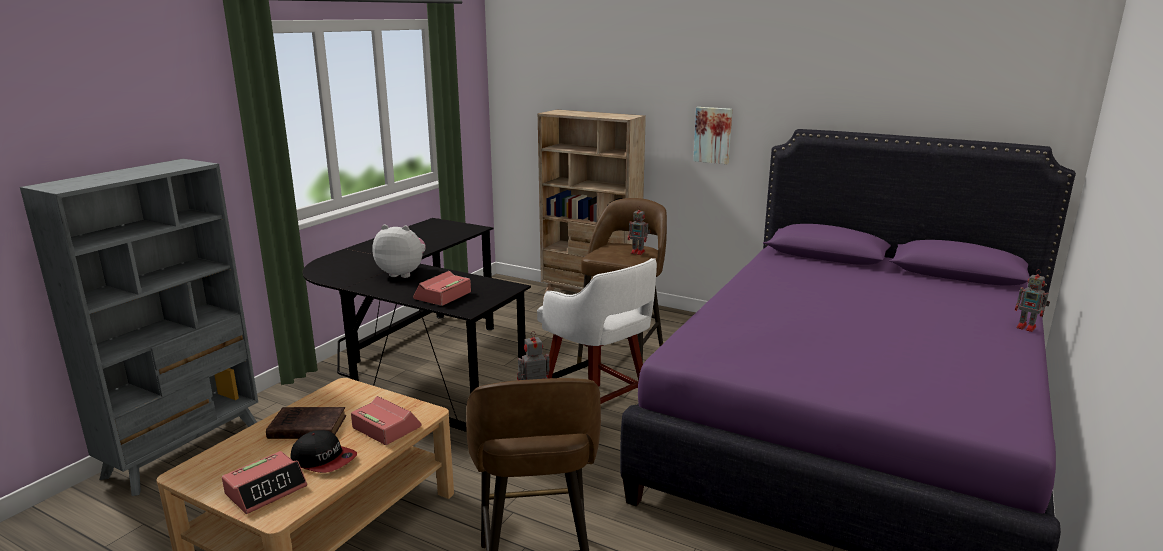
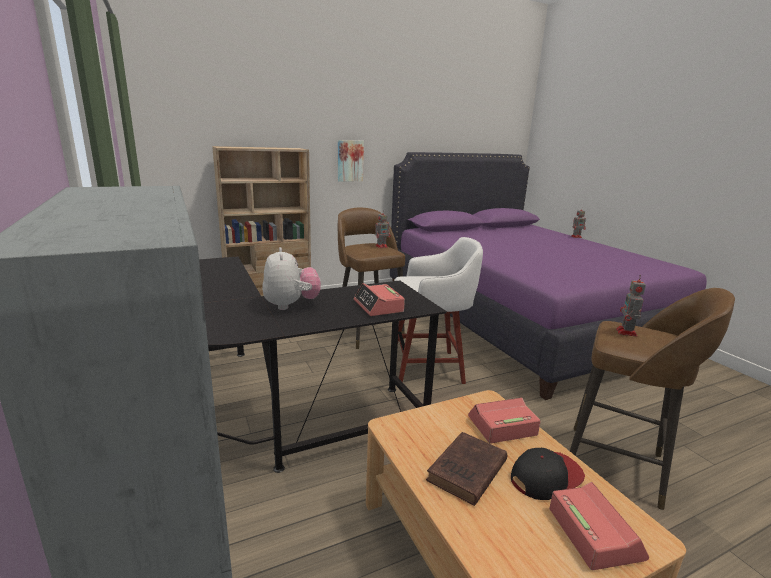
camera: 55 degrees left, 0 degrees up
plush toy [372,225,426,278] -> plush toy turned 120 degrees clockwise [262,247,321,310]

